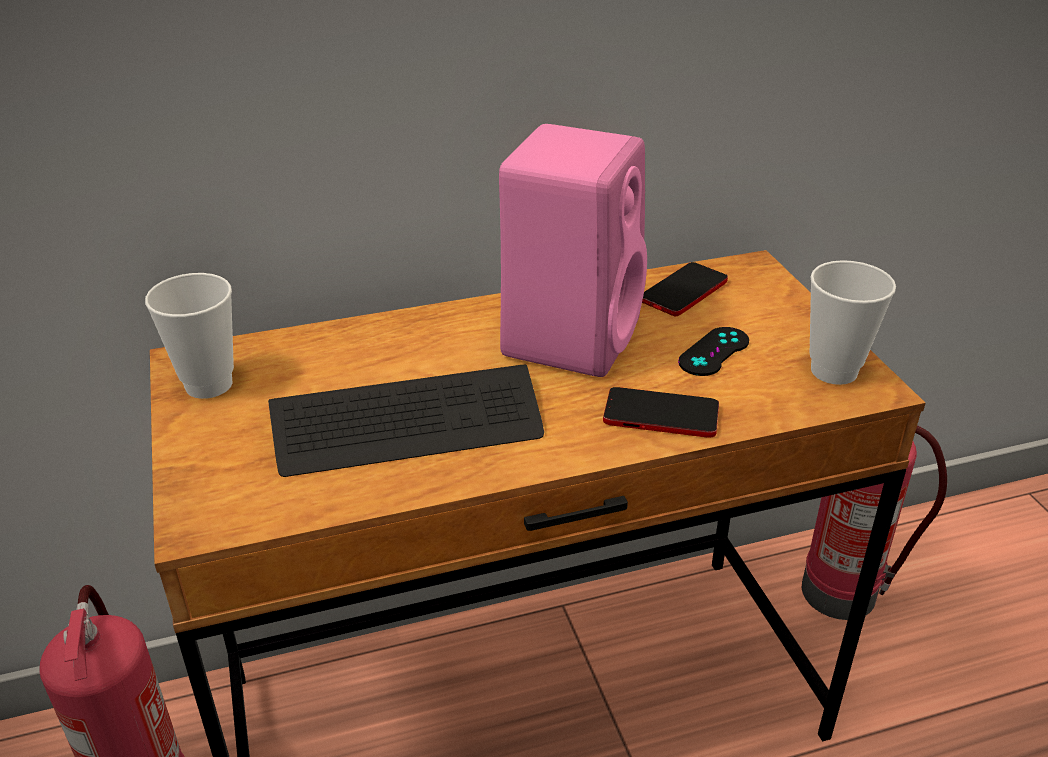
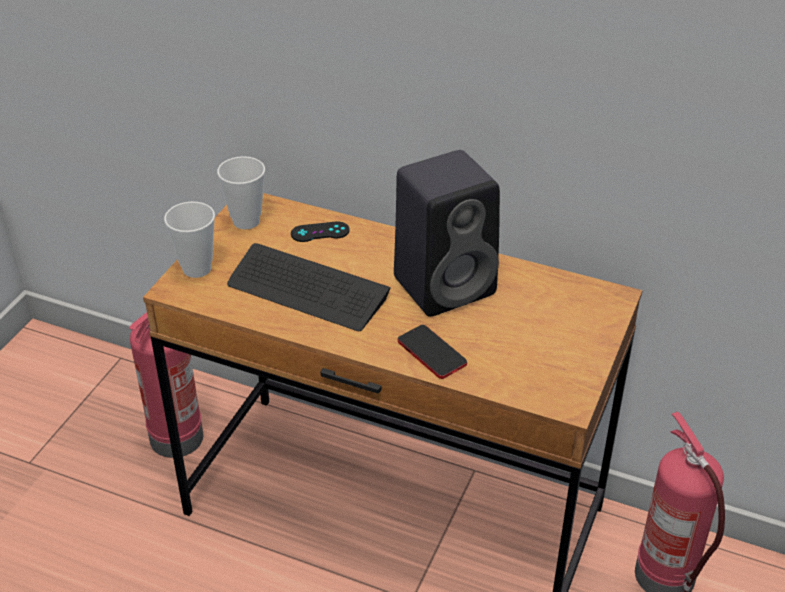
camera: 40 degrees right, 5 degrees up
pink speaker [499,124,647,377] -> black speaker [394,150,500,317]
phone [642,262,728,316] -> none
black game controller [678,327,749,376] -> black game controller moved to [291,221,350,242]
cup [810,260,896,385] -> cup moved to [164,202,215,278]

